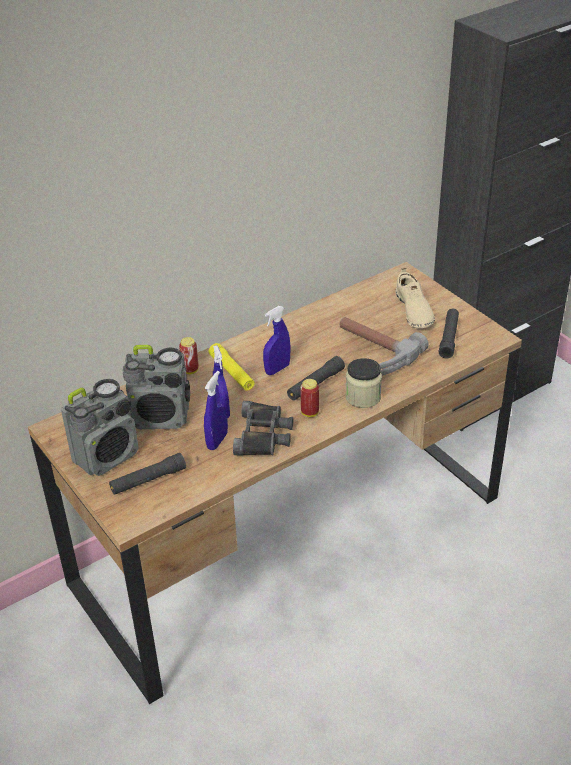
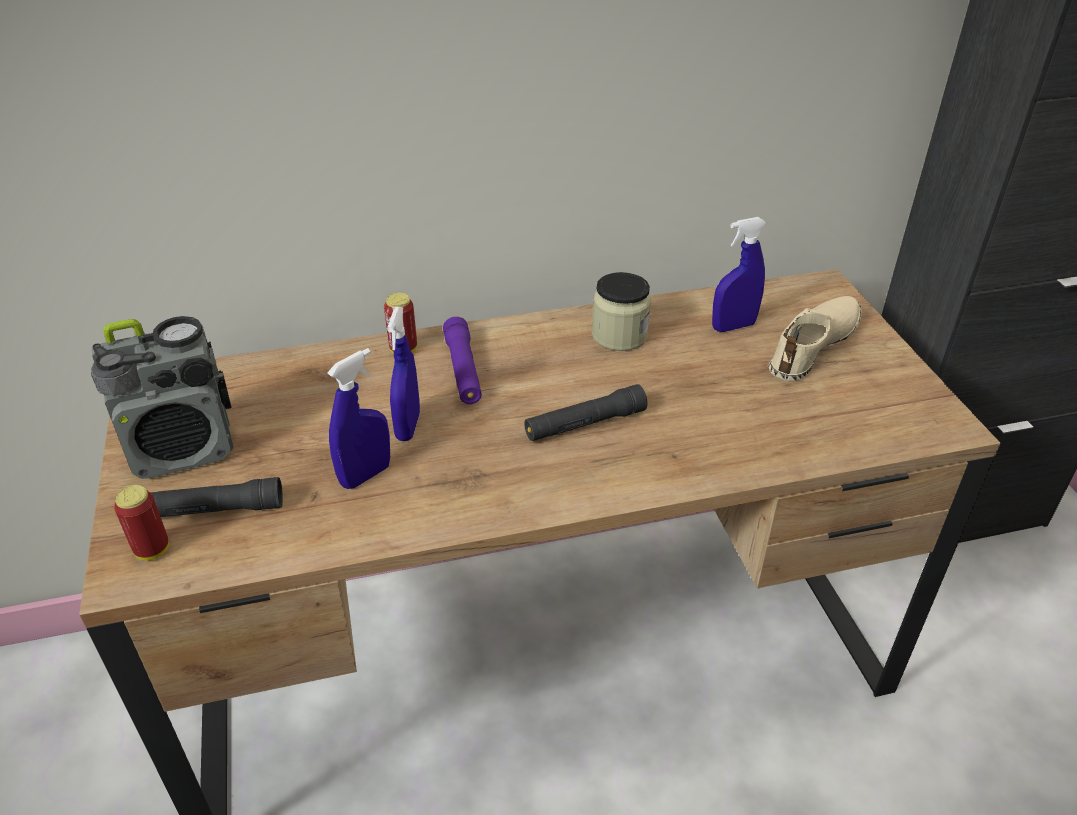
camera: 20 degrees right, 0 degrees up
radio [122,345,190,429] -> none
yellow flashlight [209,343,255,391] -> purple flashlight [443,317,482,404]
black binoculars [233,401,293,456] -> none
blue spray bottle [263,306,291,375] -> blue spray bottle moved to [712,217,767,332]
can [300,379,319,417] -> can moved to [114,485,169,560]
hammer [339,317,429,376] -> none
jar [345,358,382,408] -> jar moved to [592,272,651,351]
beige shoe [395,268,435,328] -> beige shoe turned 150 degrees counterclockwise [769,296,862,382]
black flashlight [439,309,459,359] -> none

